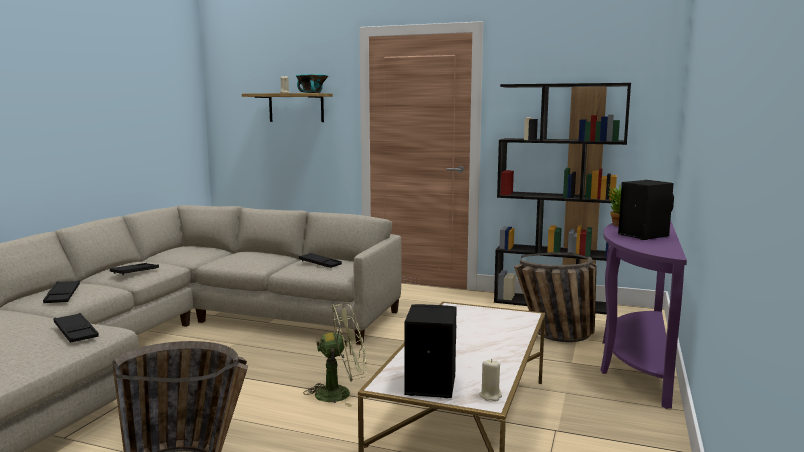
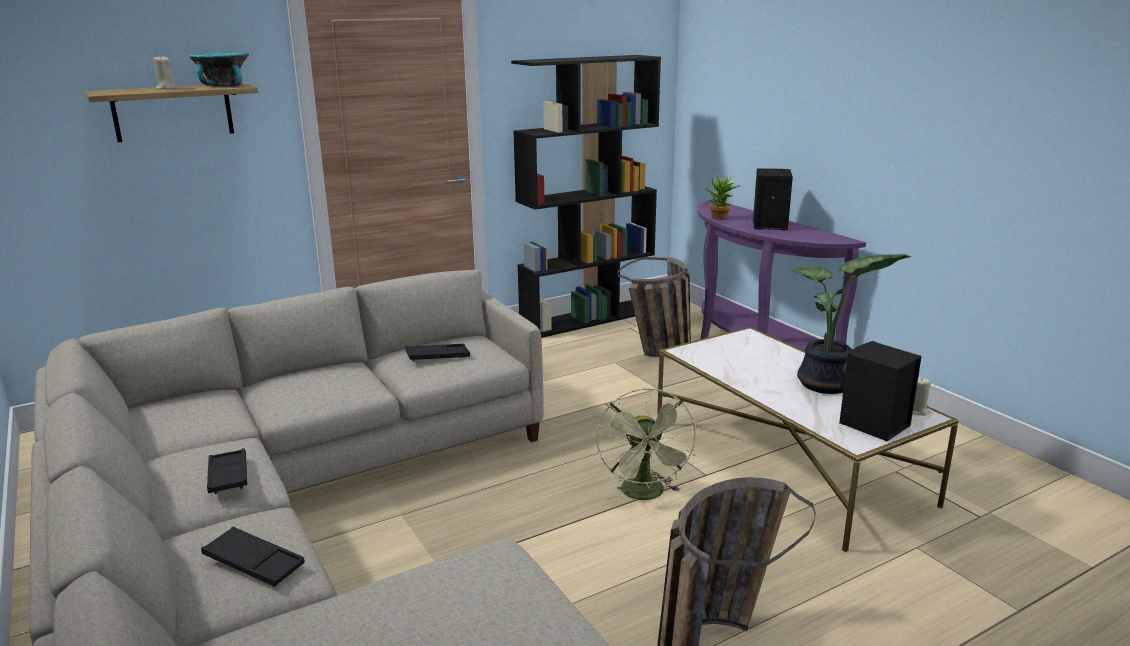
camera: 50 degrees left, 10 degrees up
black tray [53,313,99,343] -> none
green fan [303,303,367,407] -> green fan turned 150 degrees clockwise [596,387,697,500]
none -> potted plant [792,254,911,394]

